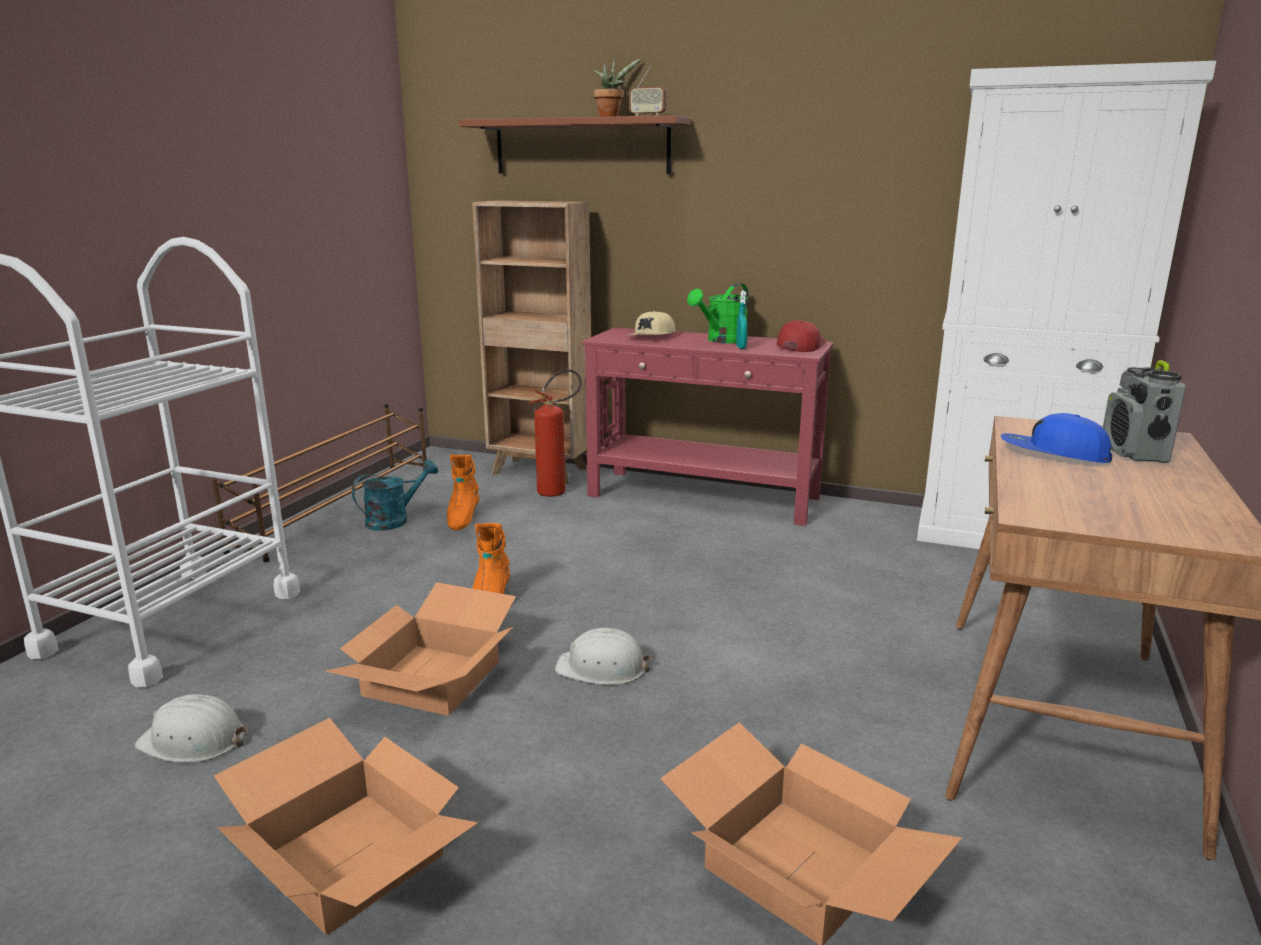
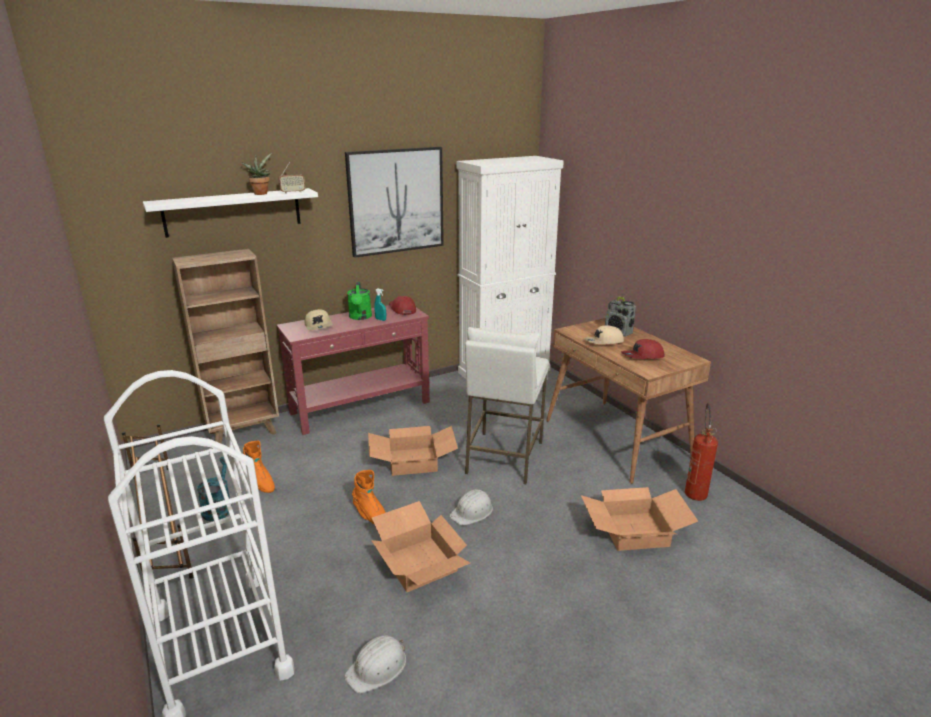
camera: 50 degrees left, 5 degrees up
cardboard box [214,718,478,935] -> cardboard box moved to [368,426,458,476]
brown shelf [459,115,691,174] -> white shelf [143,188,318,238]
fire extinguisher [528,369,582,497] -> fire extinguisher moved to [685,403,718,501]
blue cap [1001,413,1112,463] -> beige cap [583,325,624,344]
none -> picture [345,147,444,258]
none -> white stool [465,327,549,484]
none -> red cap [621,339,664,359]

